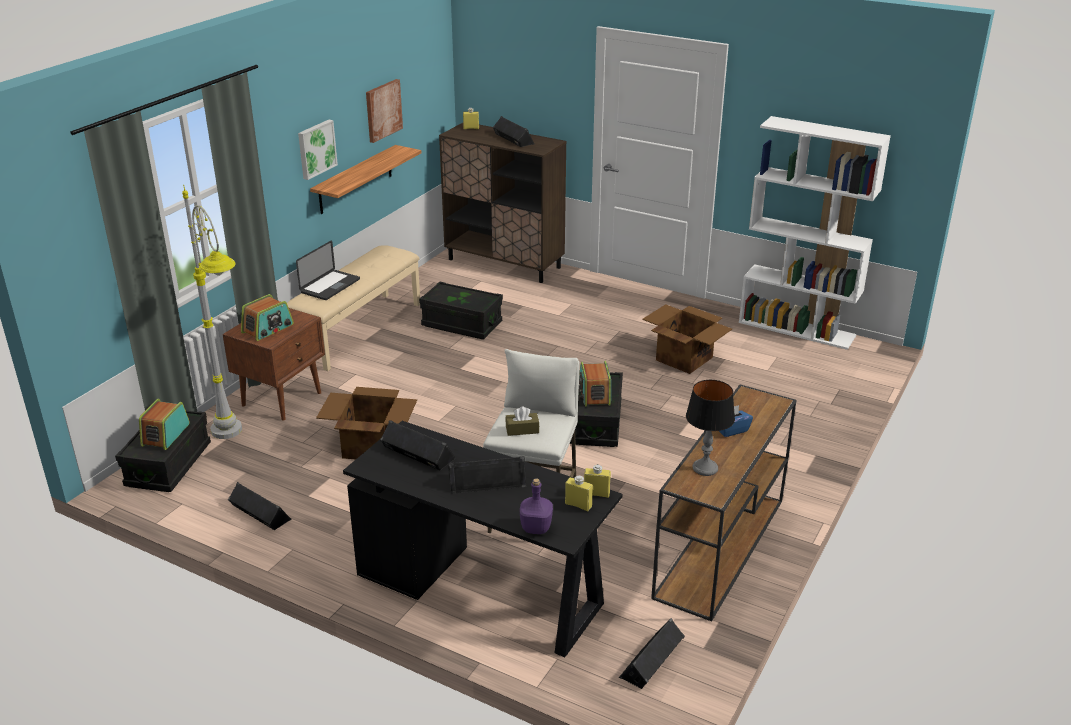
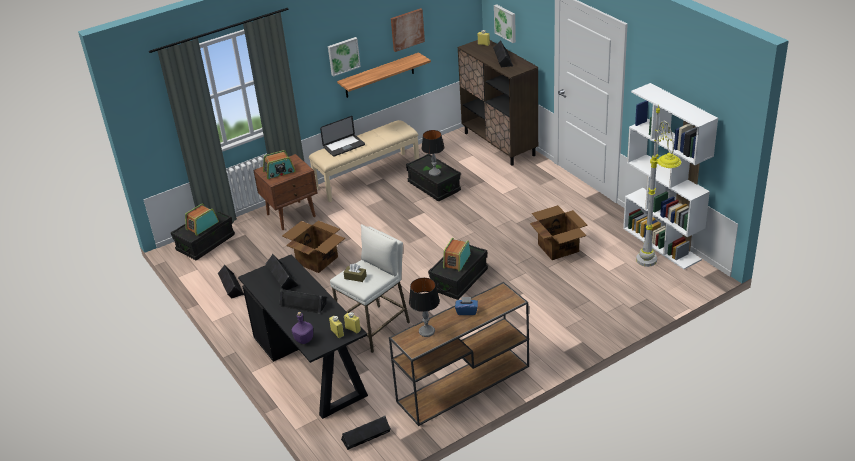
camera: 30 degrees right, 5 degrees up
grey floor lamp [182,185,242,439] -> grey floor lamp moved to [636,104,681,267]
none -> table lamp [422,130,444,176]
none -> picture [494,4,516,43]

